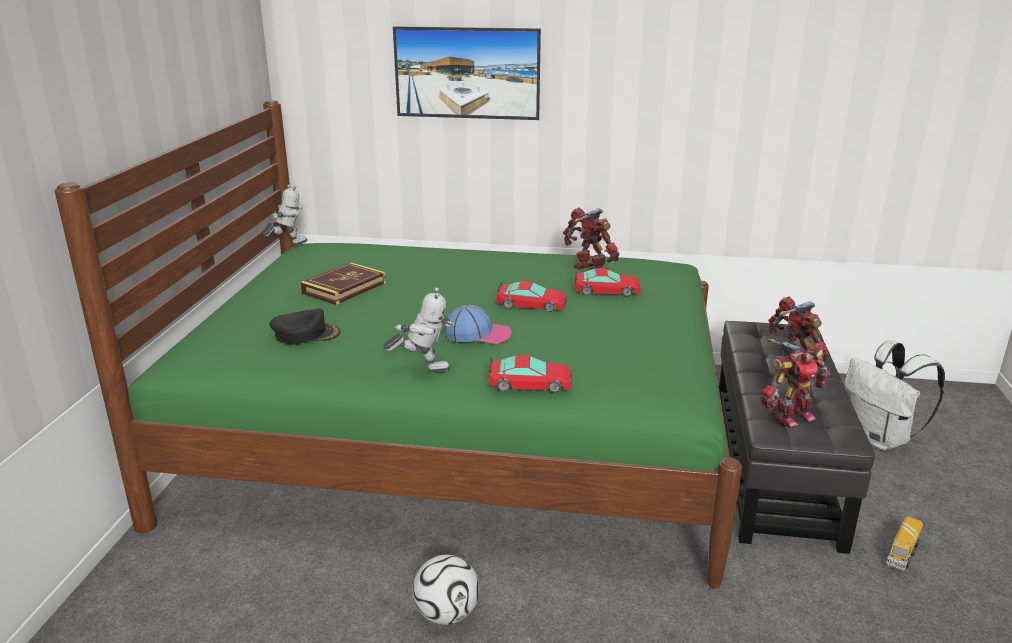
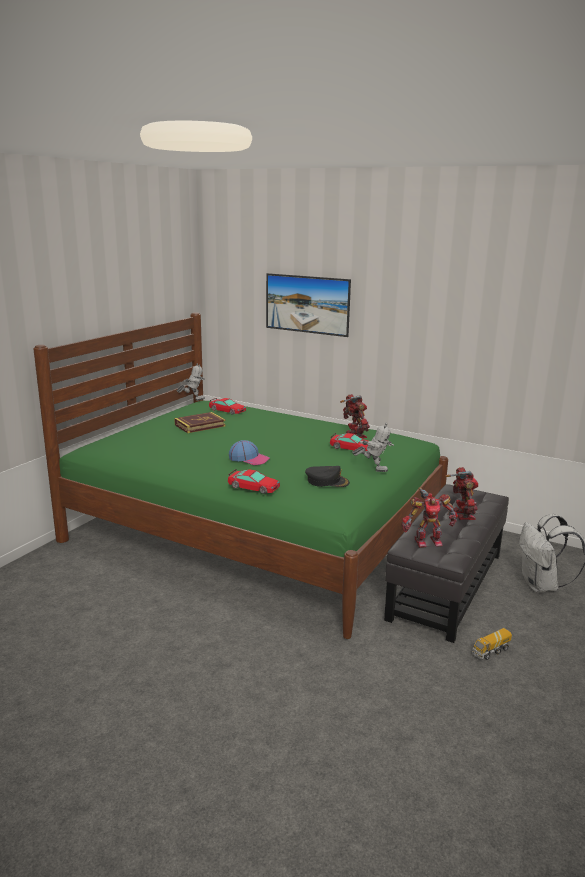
camera: 20 degrees right, 5 degrees down
black cap [270,308,341,345] -> black cap moved to [305,466,350,487]
toy robot [383,287,455,373] -> toy robot moved to [352,423,394,472]
football [413,555,479,625] -> none
toy car [496,281,567,312] -> toy car moved to [209,398,246,415]

